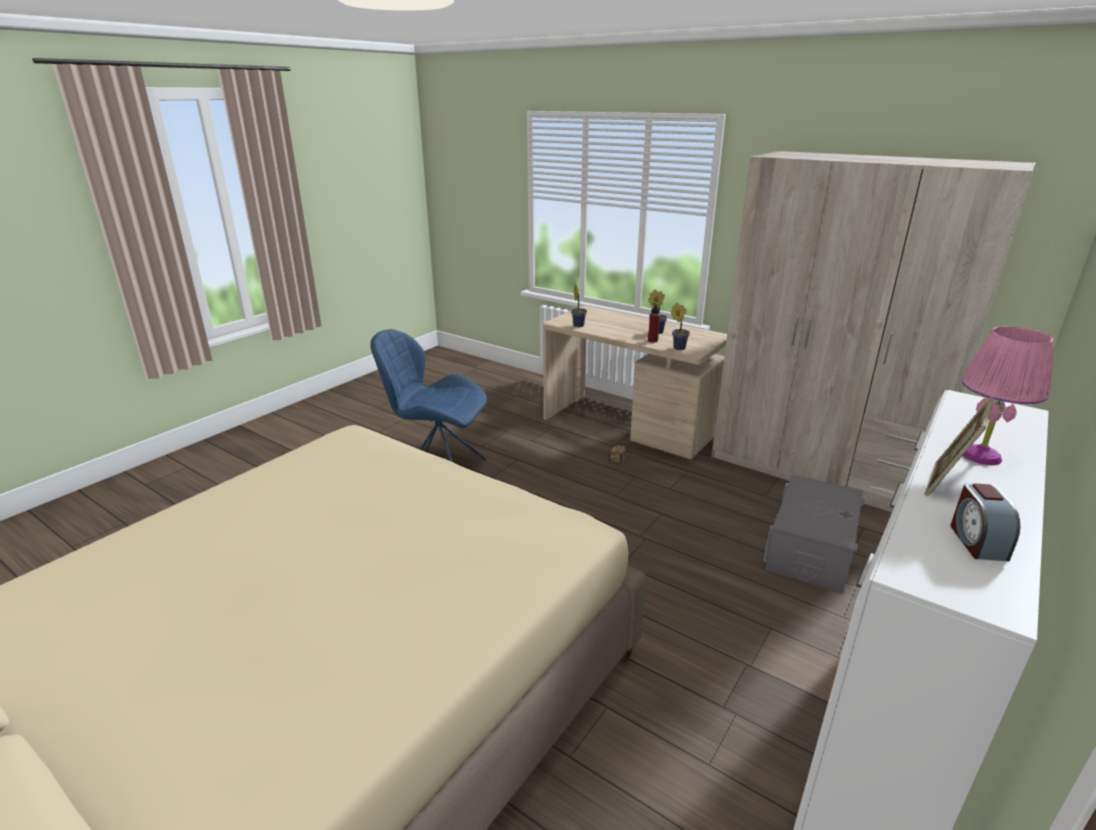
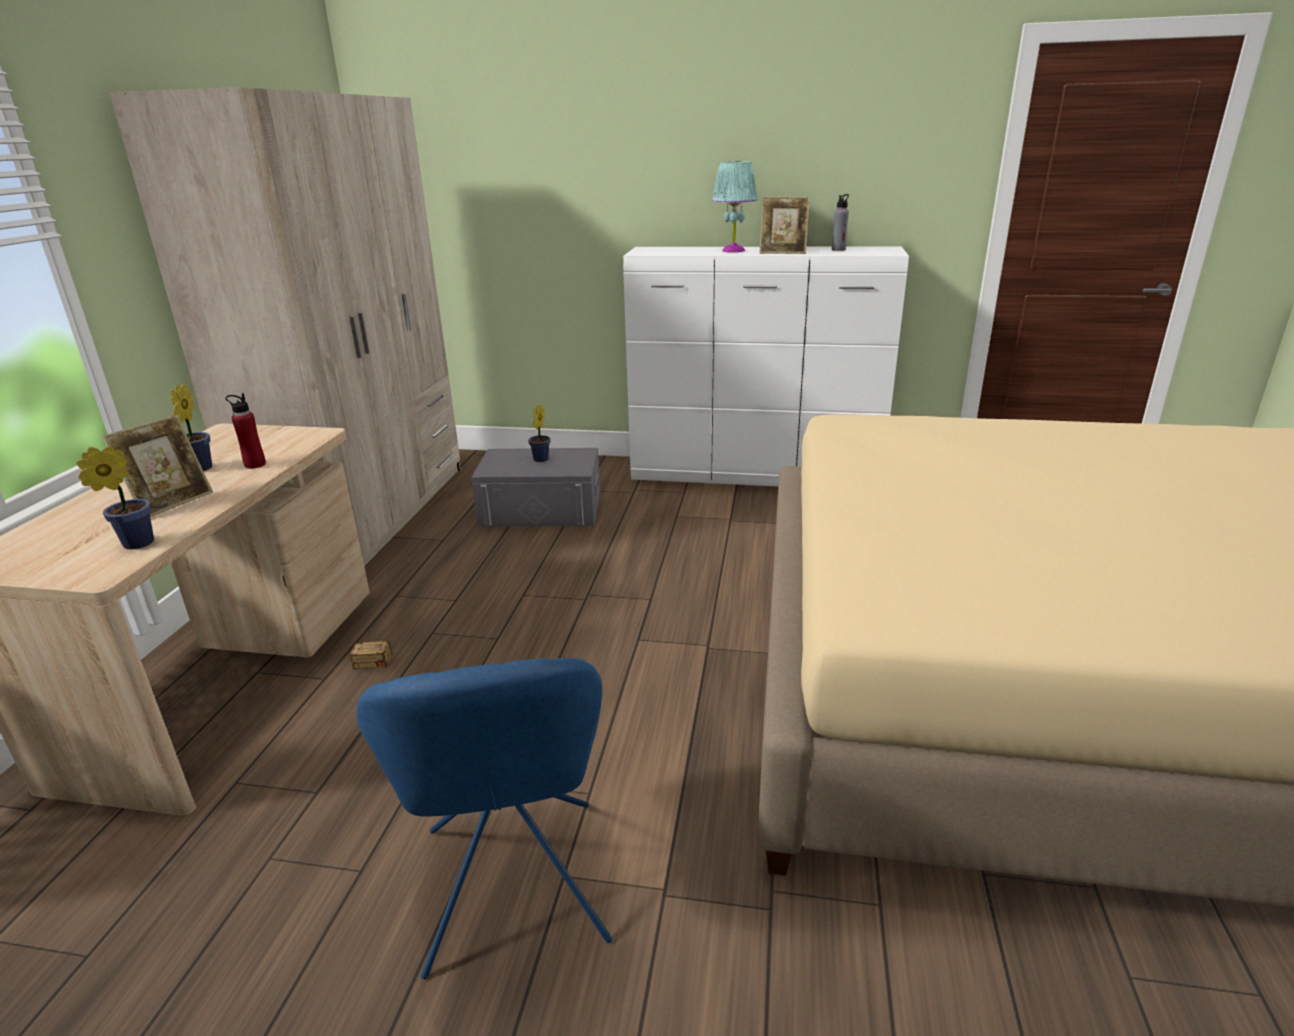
camera: 115 degrees left, 0 degrees up
potted plant [670,302,690,350] -> potted plant moved to [528,404,551,462]
alarm clock [951,483,1020,561] -> grey bottle [832,194,849,251]
pink table lamp [962,326,1054,465] -> turquoise table lamp [712,161,758,253]
none -> picture frame [102,415,213,517]

